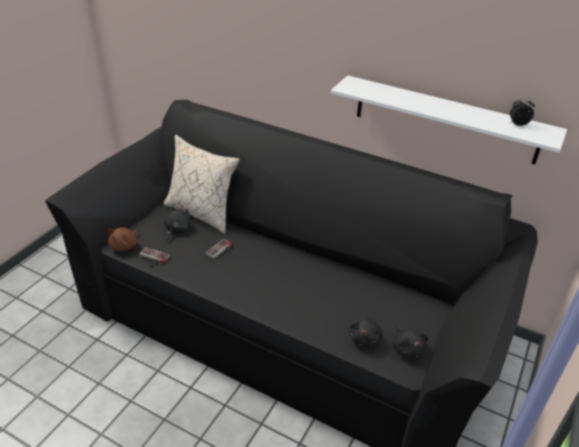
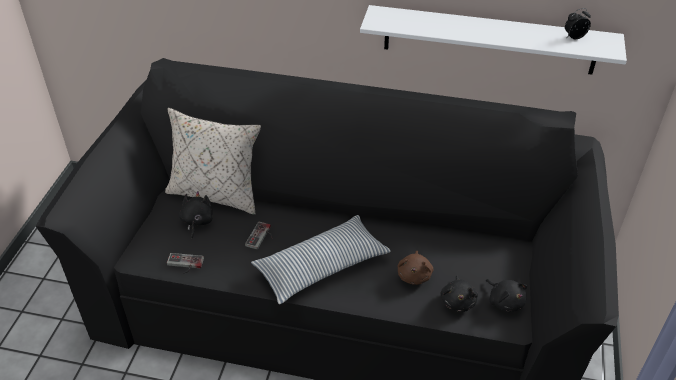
camera: 15 degrees left, 5 degrees up
brown plush toy [108,227,139,251] -> brown plush toy moved to [398,251,433,285]
none -> pillow [251,215,391,304]

